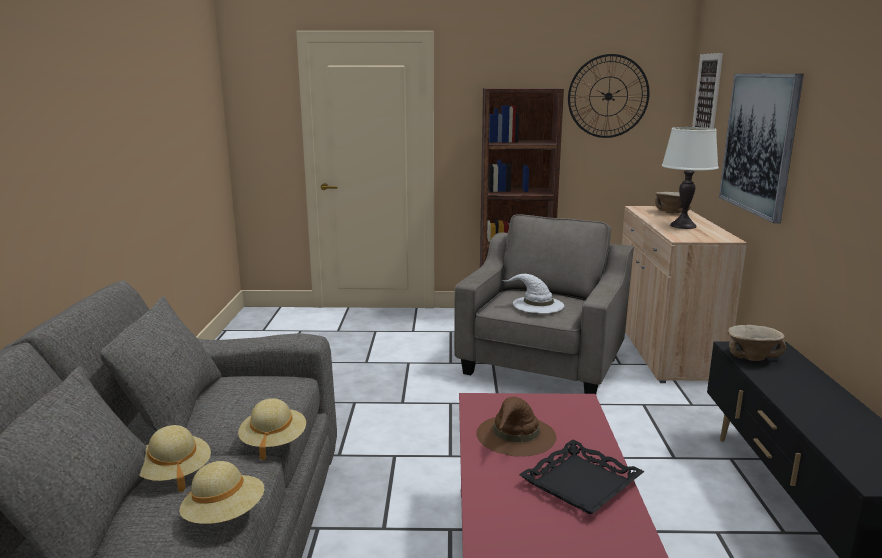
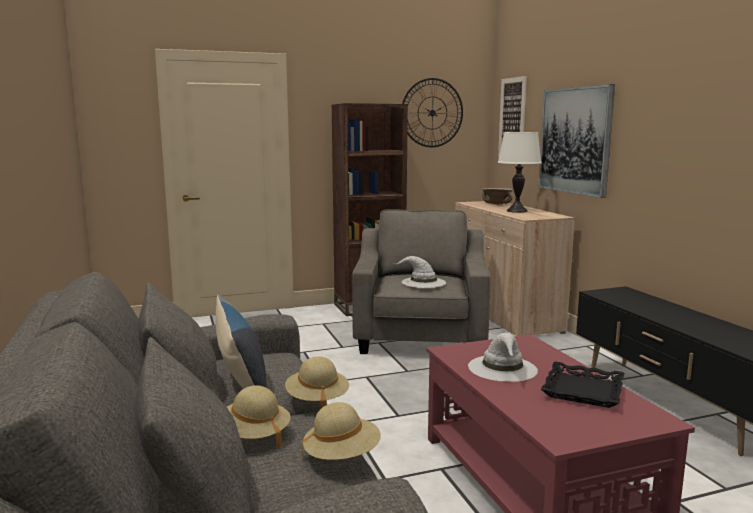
camera: 20 degrees left, 5 degrees down
brown hat [476,397,557,457] -> white hat [468,333,538,382]
beige bowl [727,325,786,361] -> none
none -> pillow [216,295,267,389]

